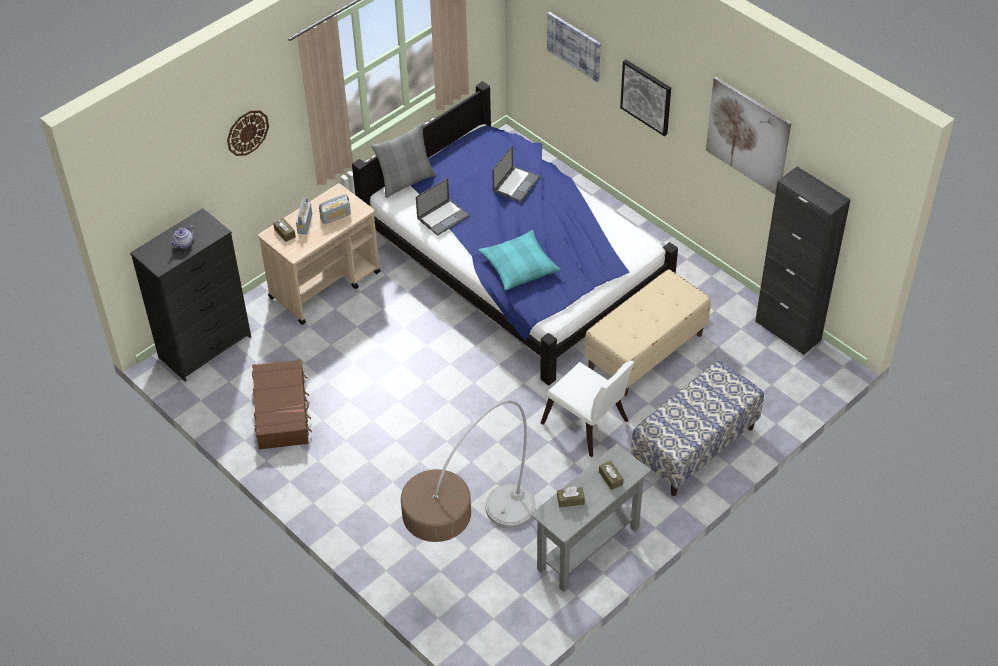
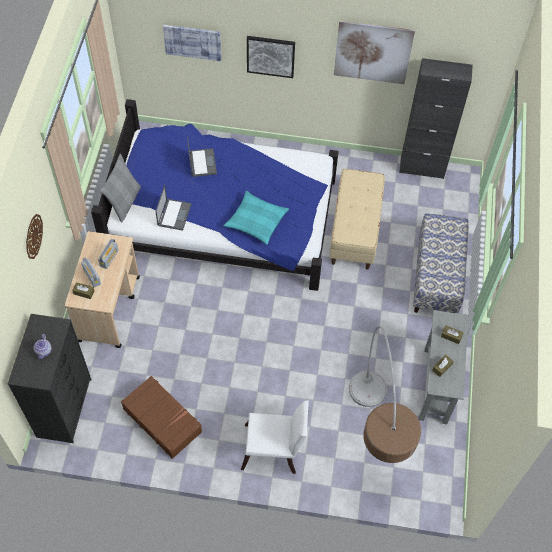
camera: 40 degrees left, 10 degrees up
white chair [541,361,634,457] -> white chair moved to [241,401,309,474]

